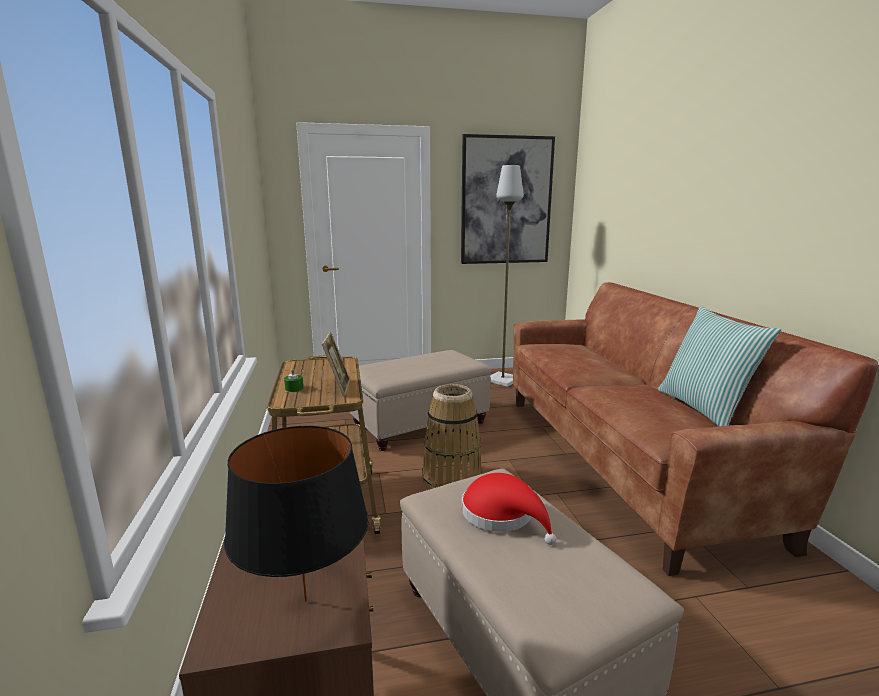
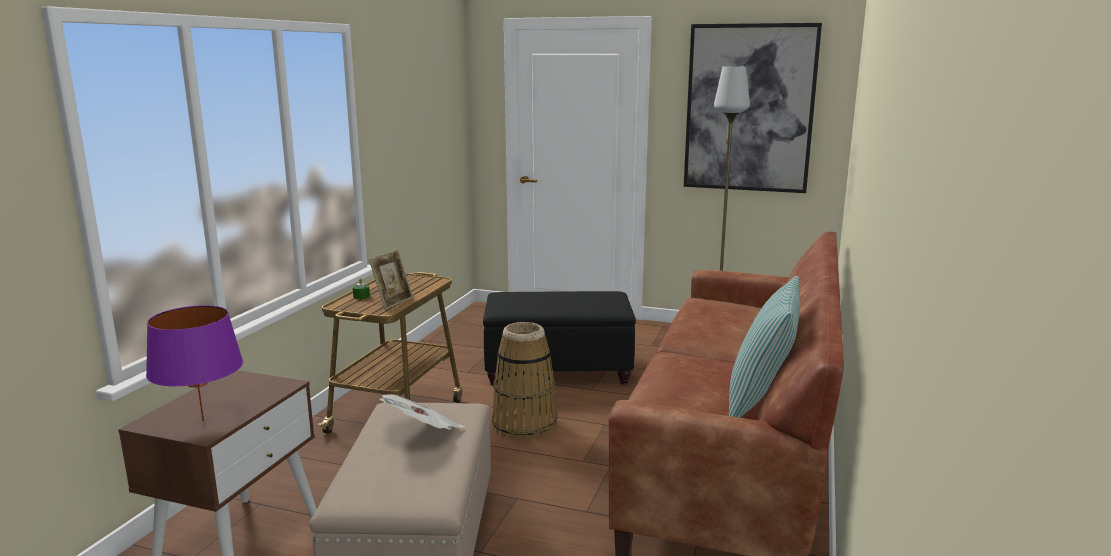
camera: 30 degrees right, 0 degrees up
black table lamp [224,426,369,602] -> purple table lamp [146,305,243,421]
beige ottoman [350,350,492,451] -> black ottoman [483,291,636,386]
red hat [462,473,556,545] -> newspaper [379,394,465,430]

